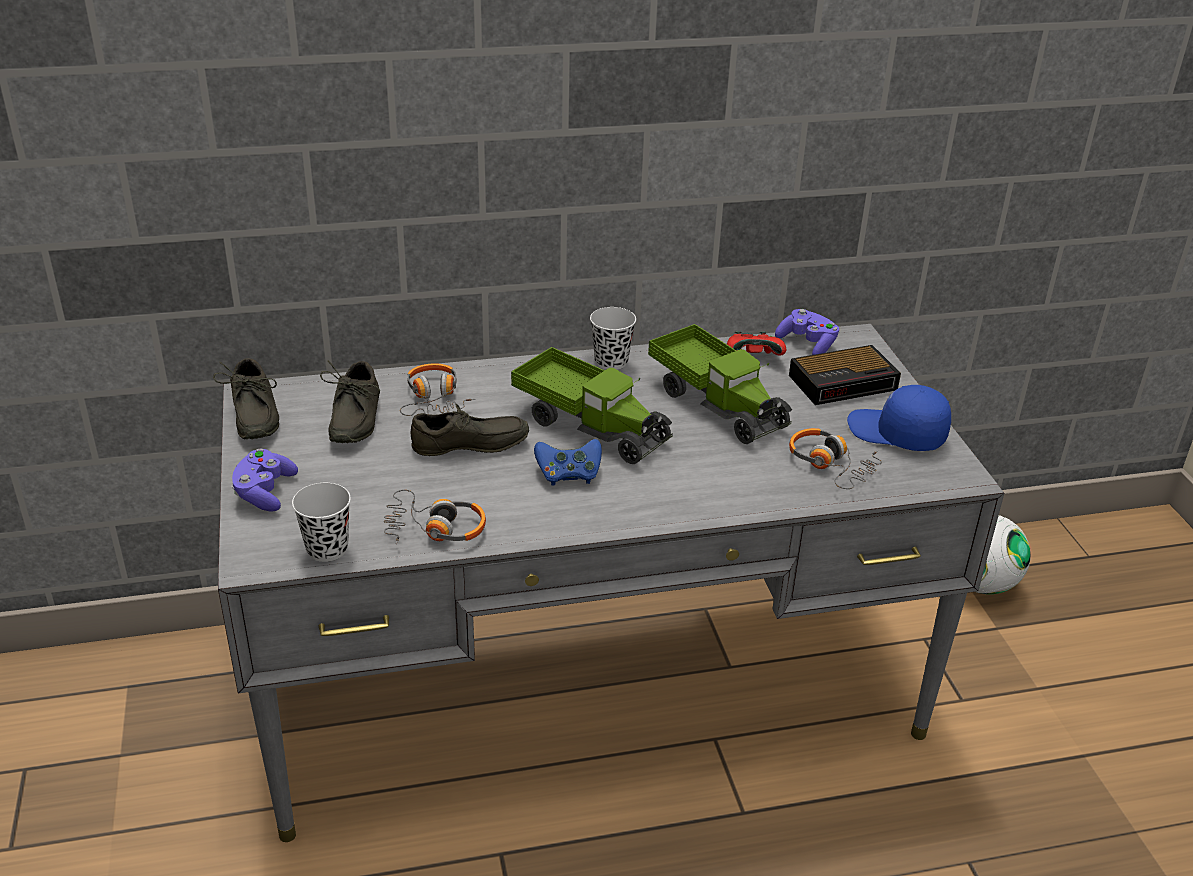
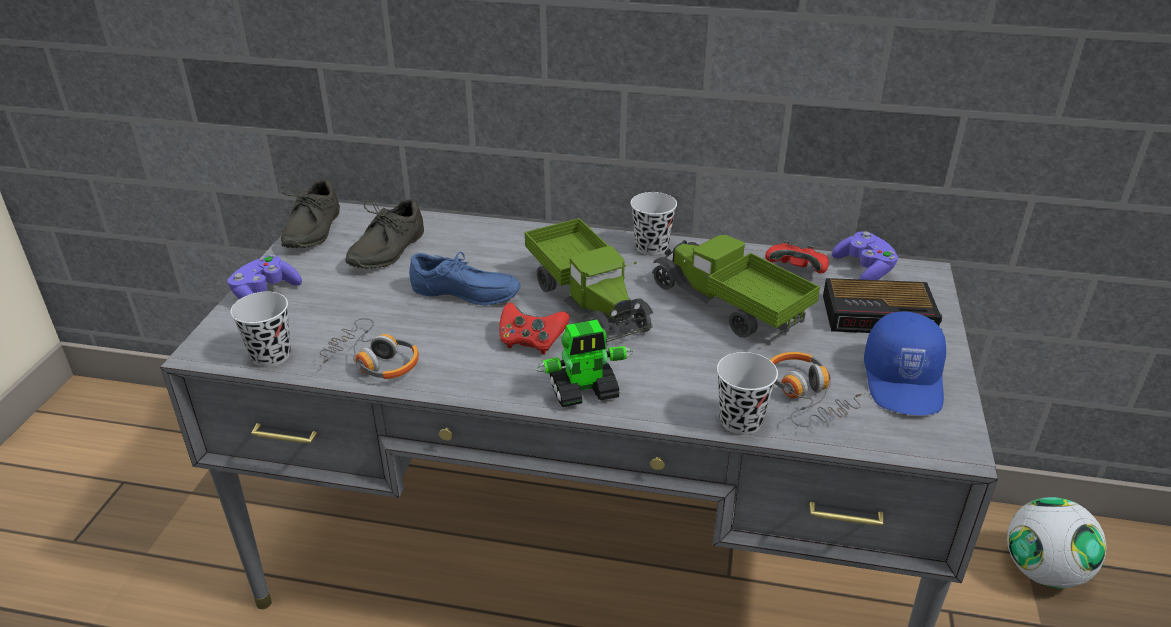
camera: 25 degrees right, 0 degrees up
headphones [400,363,475,416] -> none
grey shoe [410,404,529,456] -> blue shoe [409,252,520,305]
blue game controller [534,439,602,486] -> red game controller [499,302,569,354]
toy truck [648,324,792,444] -> toy truck turned 150 degrees clockwise [652,235,820,338]
blue cap [847,385,951,451] -> blue cap turned 135 degrees counterclockwise [864,311,946,415]
none -> toy robot [536,320,633,407]
none -> black cup [717,352,778,435]

